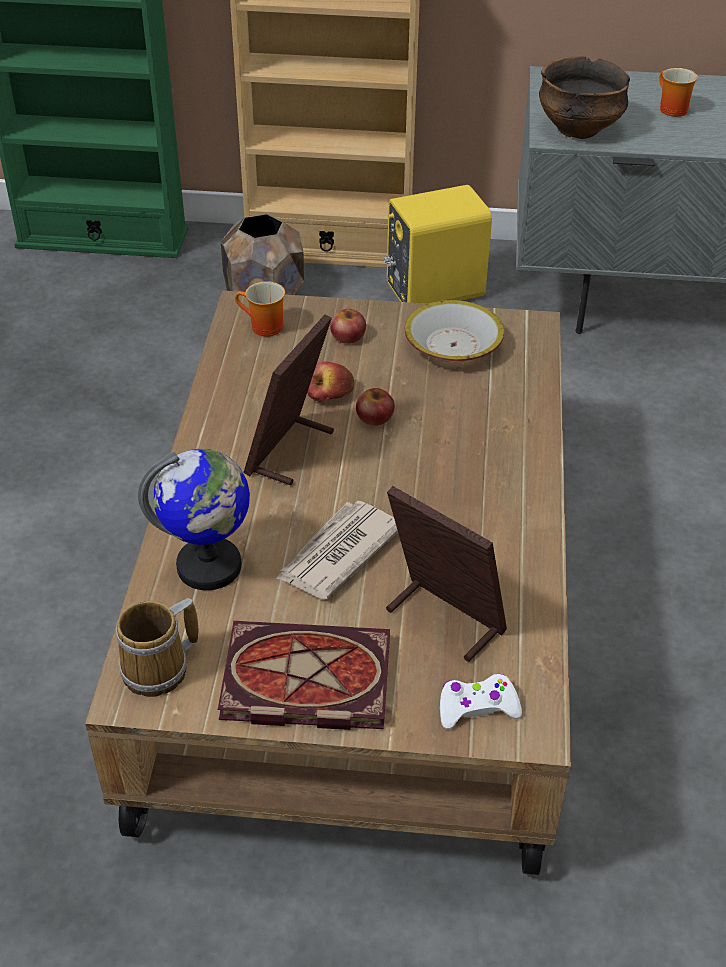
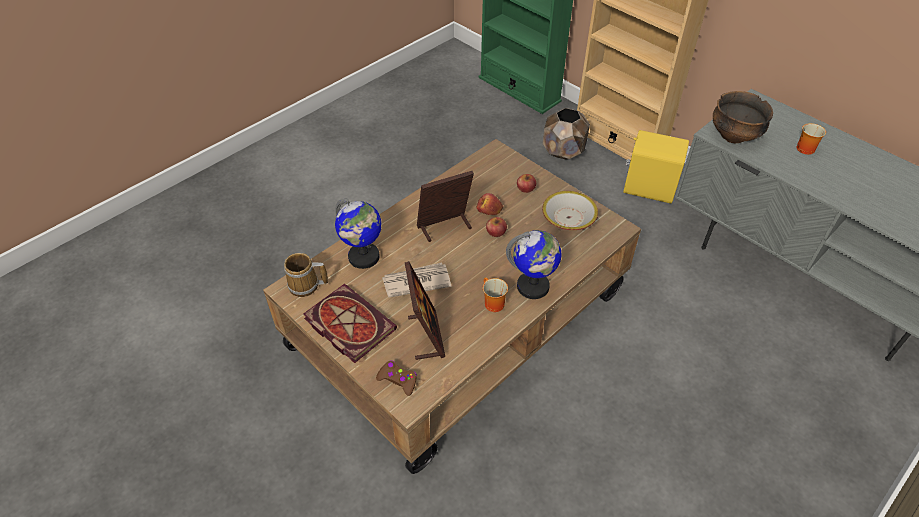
camera: 40 degrees right, 5 degrees up
mug [235,281,285,337] -> mug moved to [483,277,508,312]
white game controller [440,674,522,729] -> brown game controller [376,361,417,396]
none -> globe [506,230,561,299]

